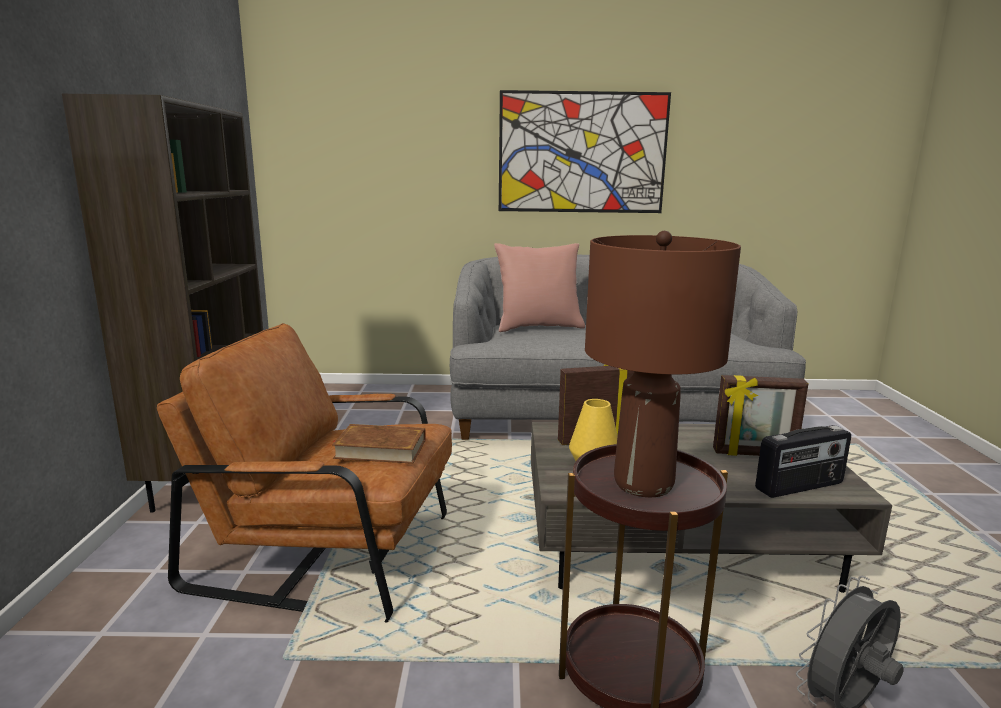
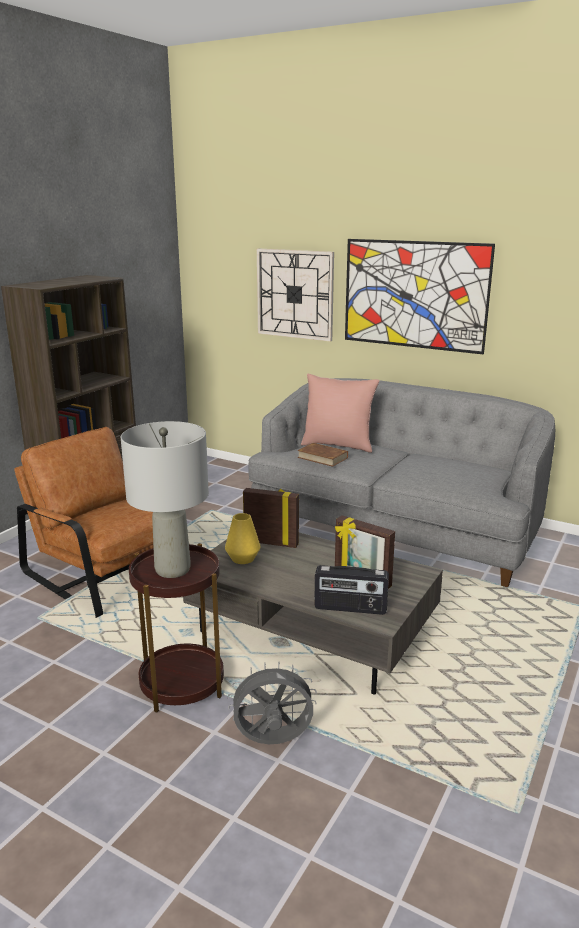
camera: 30 degrees right, 5 degrees up
brown book [332,424,426,464] -> brown book moved to [297,443,348,467]
brown table lamp [585,231,741,497] -> grey table lamp [121,421,209,578]
none -> wall clock [257,249,334,342]

